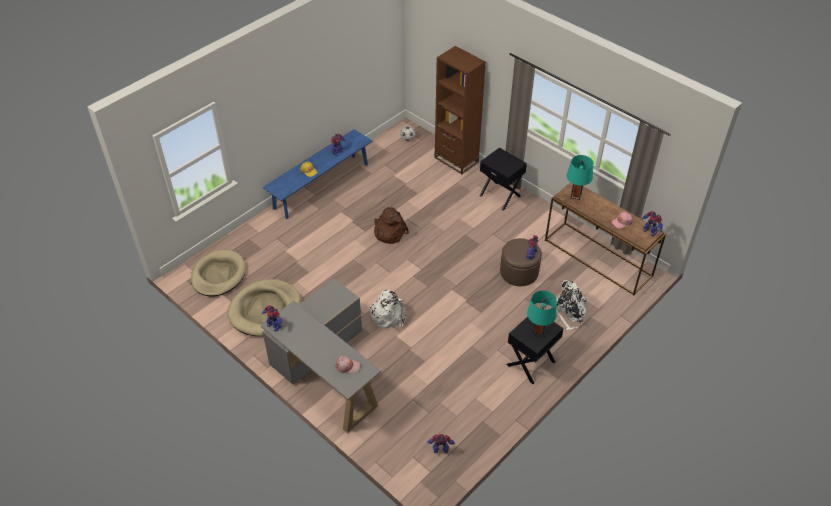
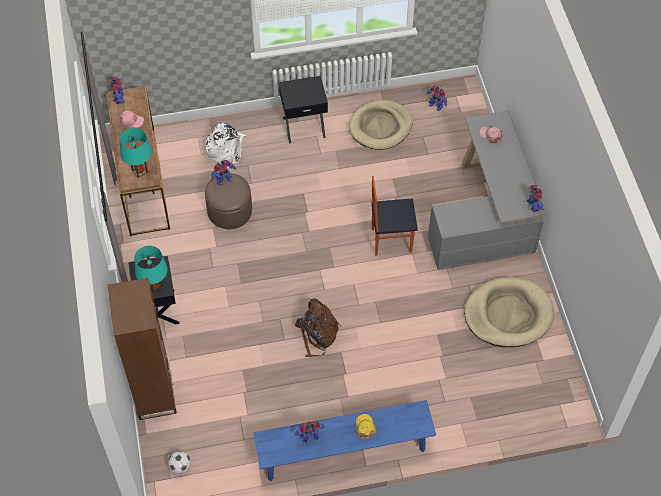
camera: 145 degrees left, 10 degrees up
beige dog bed [191,250,246,296] -> beige dog bed moved to [349,100,413,150]
white backpack [368,289,406,329] -> chair [371,176,418,256]
turquoise table lamp [527,291,557,338] -> turquoise table lamp moved to [134,246,168,295]

